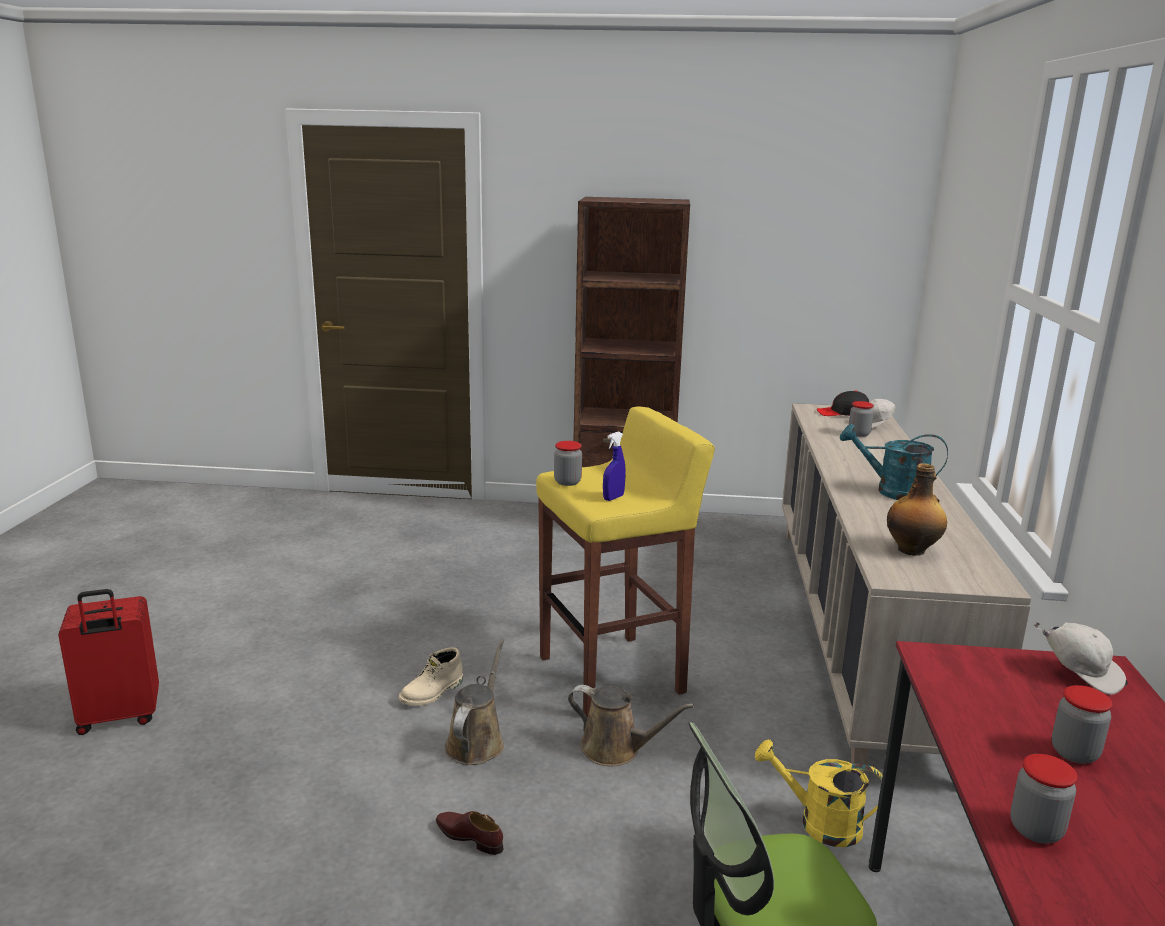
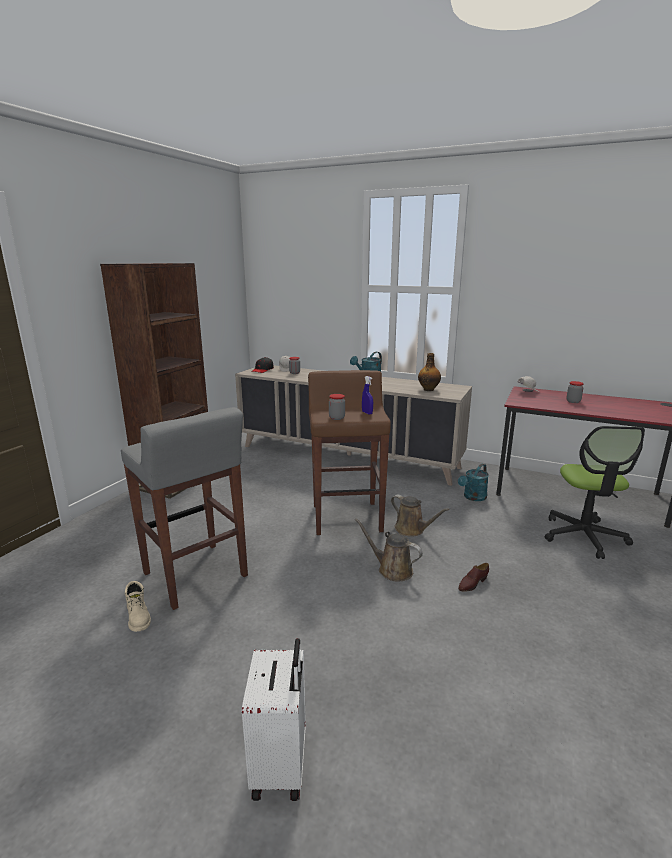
camera: 70 degrees left, 0 degrees up
red suitcase [58,589,159,735] -> white suitcase [242,638,306,801]
beige boot [399,647,463,706] -> beige boot moved to [125,581,151,632]
yellow stool [536,407,715,718] -> brown stool [308,370,391,535]
brown watering can [568,685,694,766] -> brown watering can turned 90 degrees clockwise [391,495,450,537]
yellow watering can [755,739,883,847] -> turquoise watering can [458,464,489,501]
jar [1010,754,1077,844] -> none
none -> grey stool [121,407,248,610]

